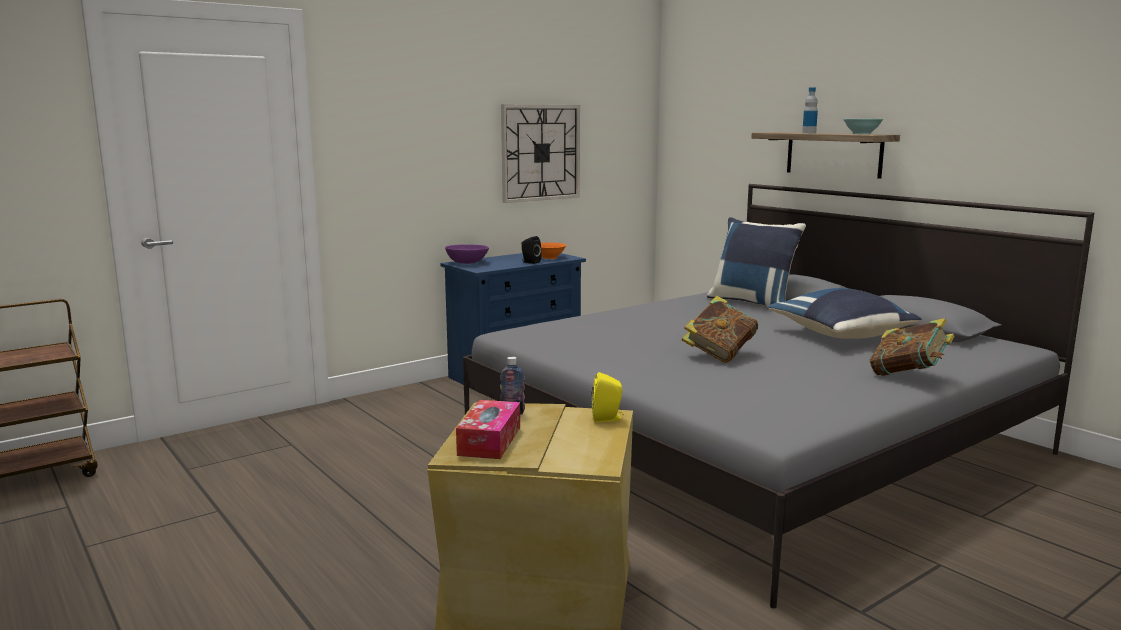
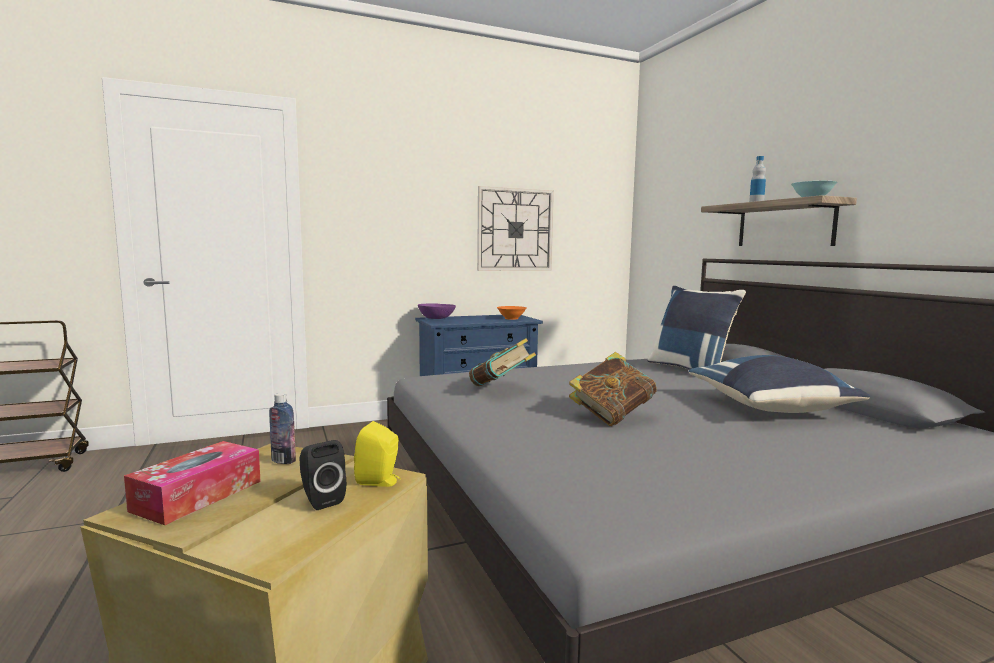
camera: 15 degrees right, 5 degrees down
black speaker [521,236,542,264] -> black speaker moved to [300,440,346,510]
book [870,318,955,376] -> book moved to [469,338,536,386]

